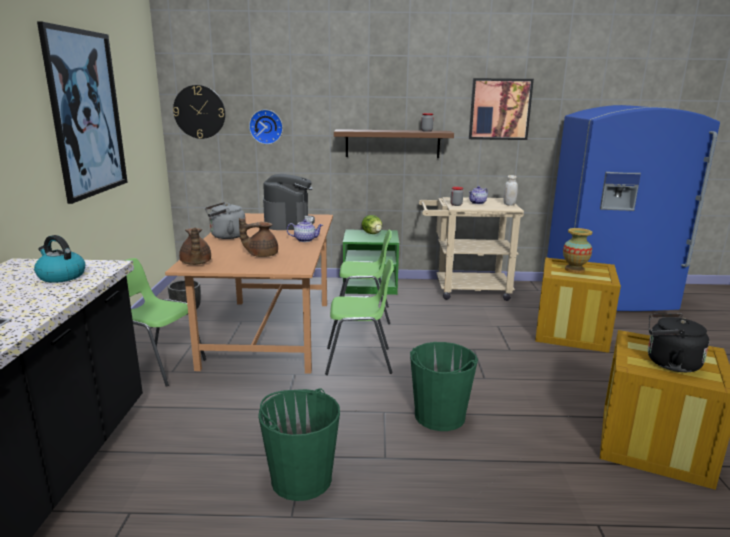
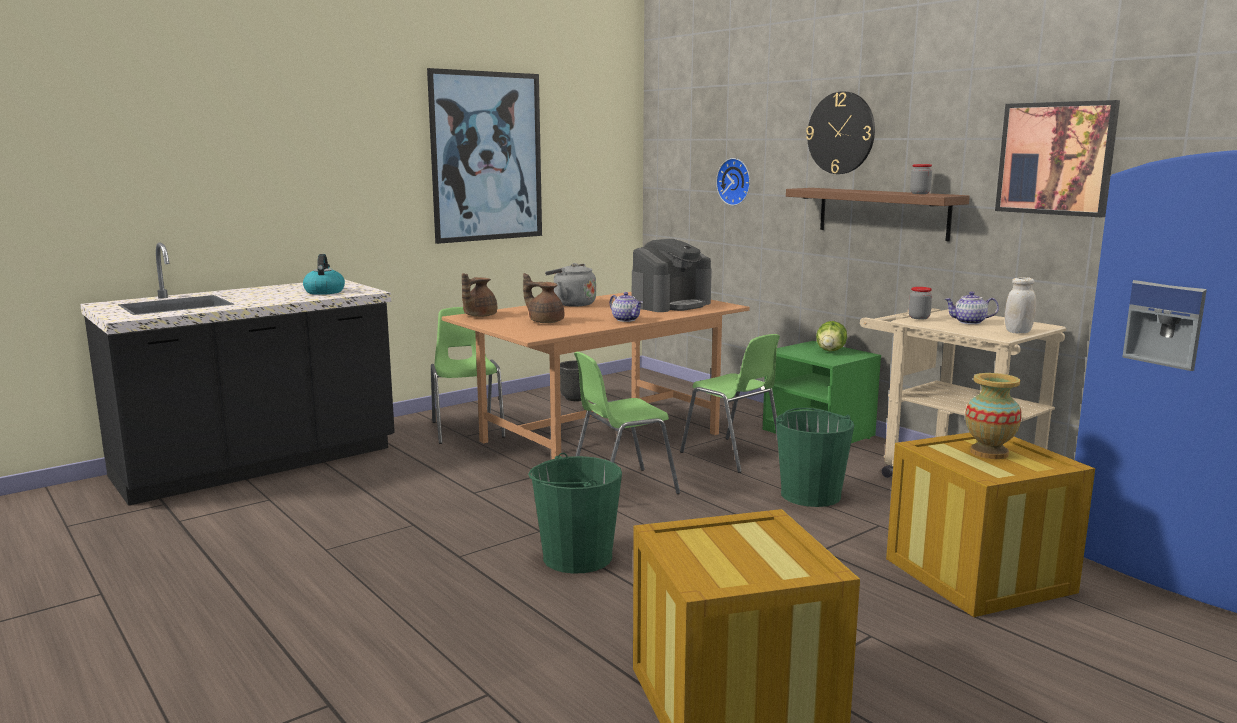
camera: 50 degrees right, 5 degrees down
wall clock [173,85,225,139] -> wall clock moved to [806,91,875,174]
green bucket [258,388,340,501] -> green bucket moved to [776,408,854,507]
green chair [325,259,394,375] -> green chair turned 105 degrees clockwise [574,352,680,494]
black kettle [648,313,709,372] -> none

